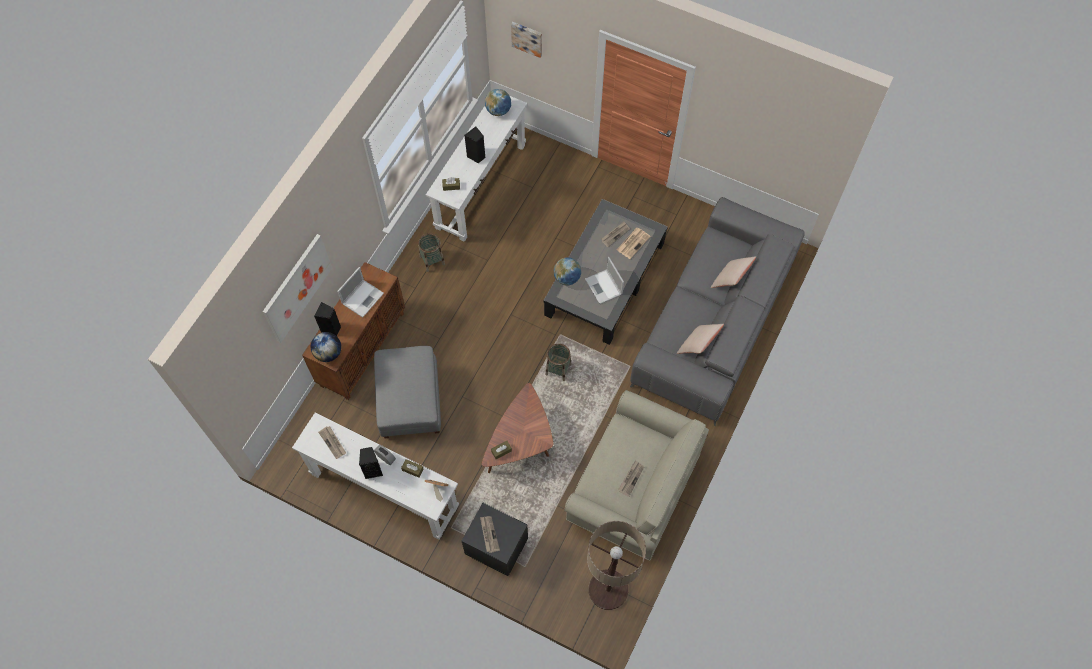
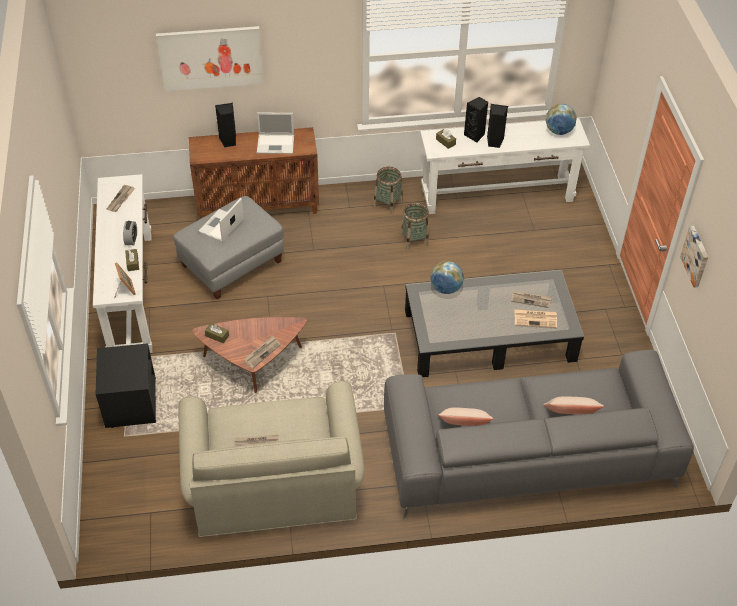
camera: 55 degrees right, 15 degrees down
globe [311,332,341,362] -> none
black speaker [359,447,383,479] -> black speaker moved to [464,97,488,143]
newspaper [480,516,500,553] -> newspaper moved to [244,336,281,368]
picture [511,22,542,58] -> picture moved to [680,226,708,288]
basket [545,344,571,381] -> basket moved to [401,202,429,250]
laptop [585,257,624,304] -> laptop moved to [198,198,244,242]
floor lamp [587,521,646,610] -> none

